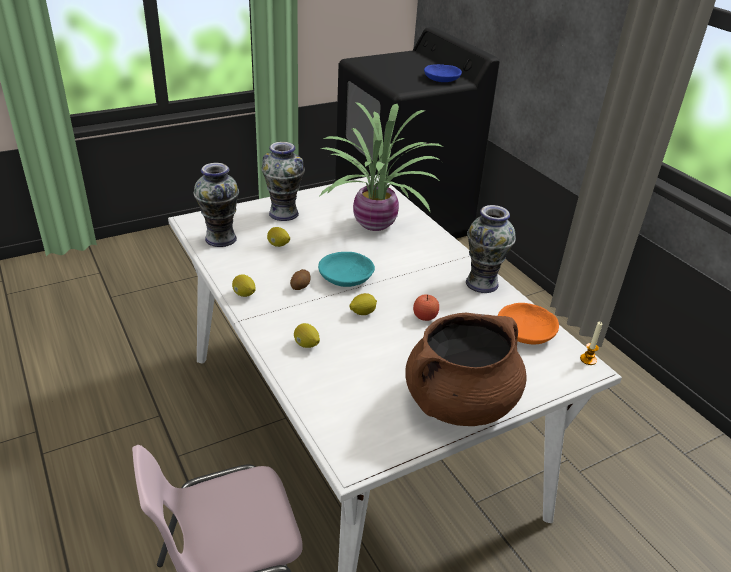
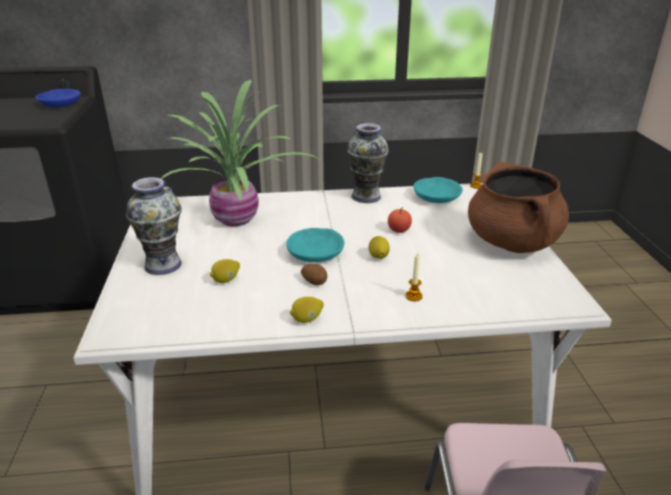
camera: 65 degrees left, 5 degrees down
vase [194,163,239,247] -> none
lemon [294,323,320,348] -> candle [405,253,422,301]
orange bowl [498,303,559,344] -> turquoise bowl [413,177,463,203]

